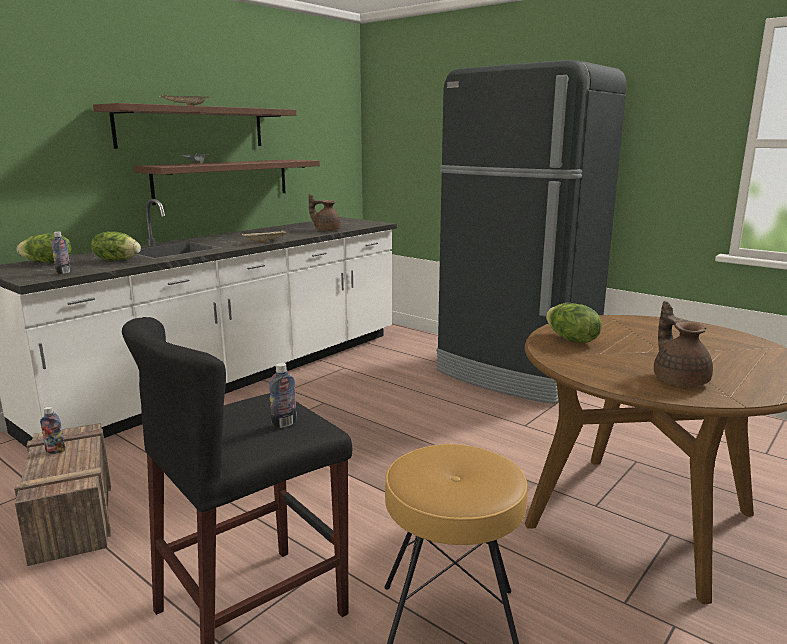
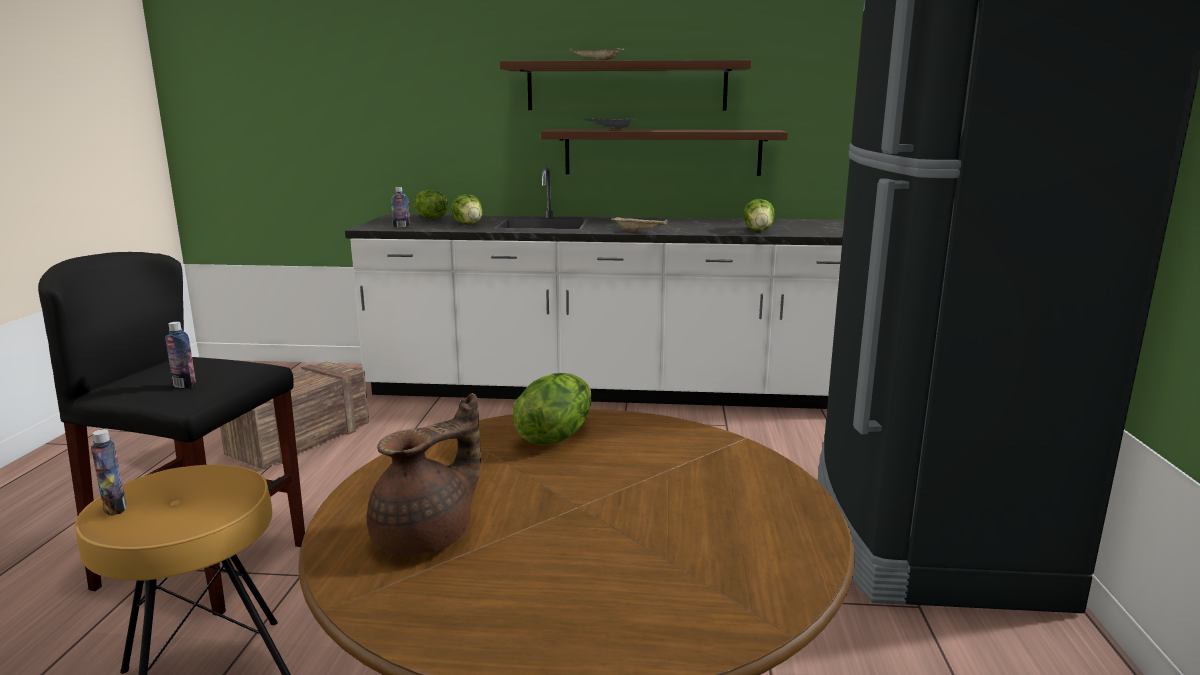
camera: 55 degrees right, 0 degrees up
bottle [40,406,65,454] -> bottle moved to [91,429,127,516]
brown teapot [309,194,341,231] -> lettuce [744,199,775,231]

